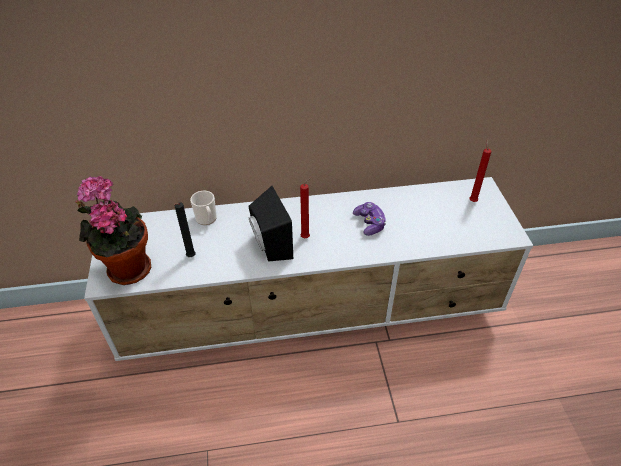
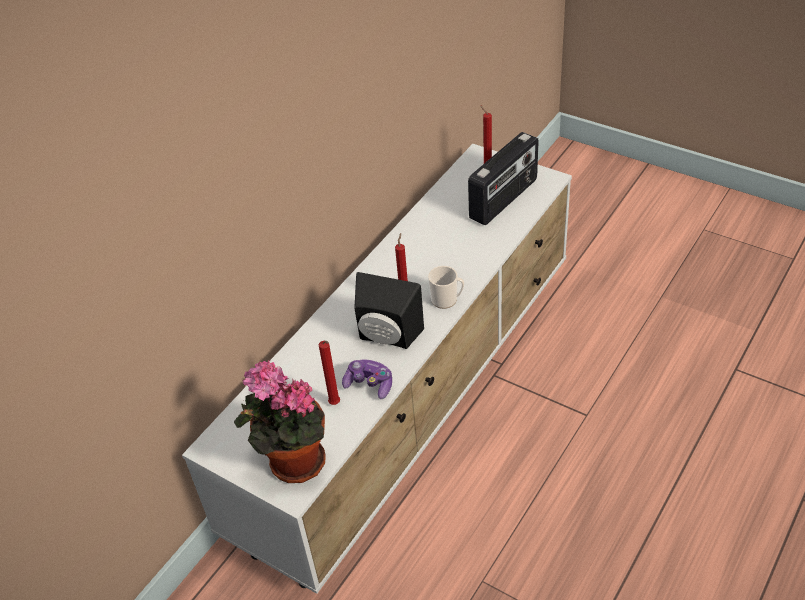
camera: 45 degrees left, 0 degrees up
black candle [174,202,196,257] -> red candle [319,341,340,405]
mug [190,191,217,225] -> mug moved to [428,266,464,309]
game controller [353,202,387,236] -> game controller moved to [342,360,392,399]
none -> radio [468,132,539,225]

